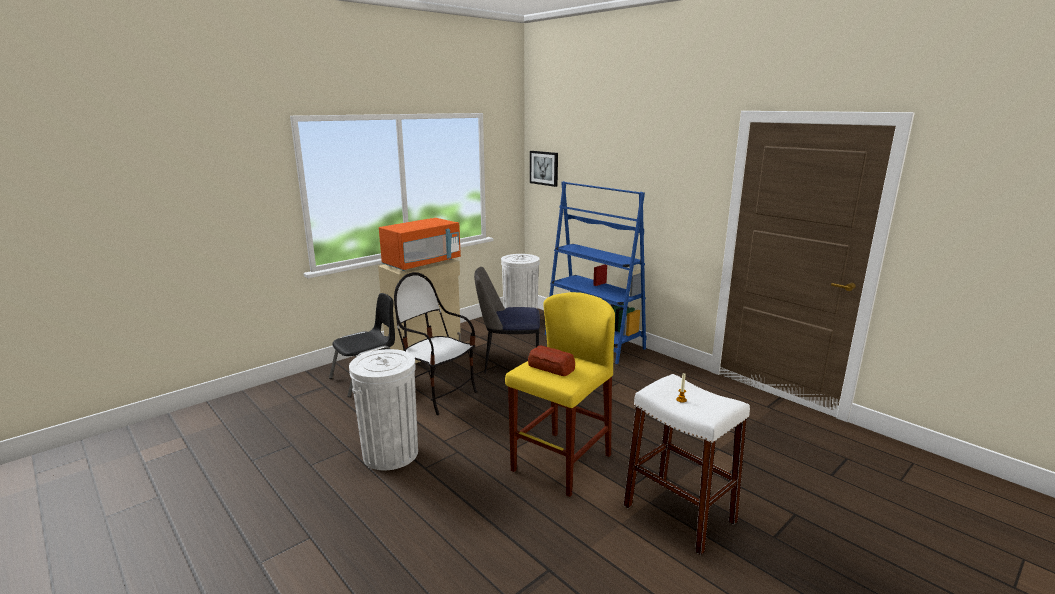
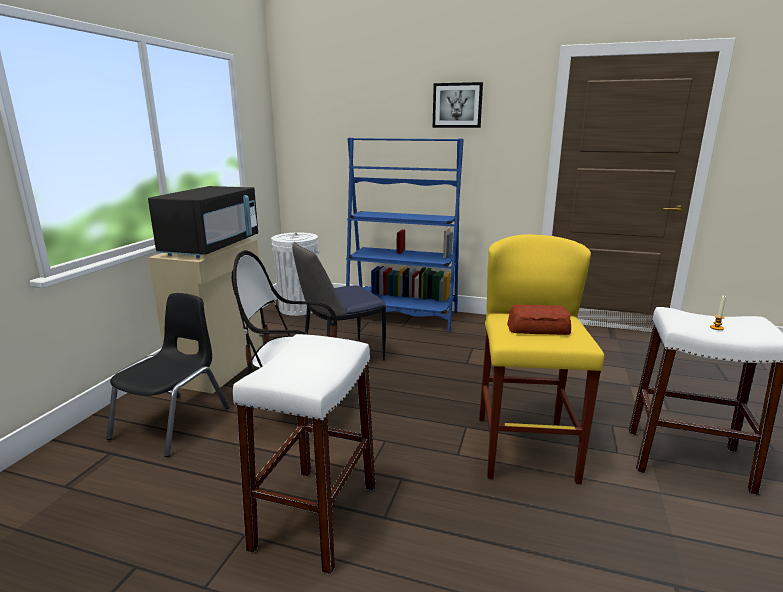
camera: 30 degrees left, 0 degrees up
white trash can [349,349,418,470] -> white stool [233,334,375,574]
orange microwave [379,218,461,271] -> black microwave [148,186,258,258]
picture [530,151,558,187] -> picture moved to [433,82,483,128]

